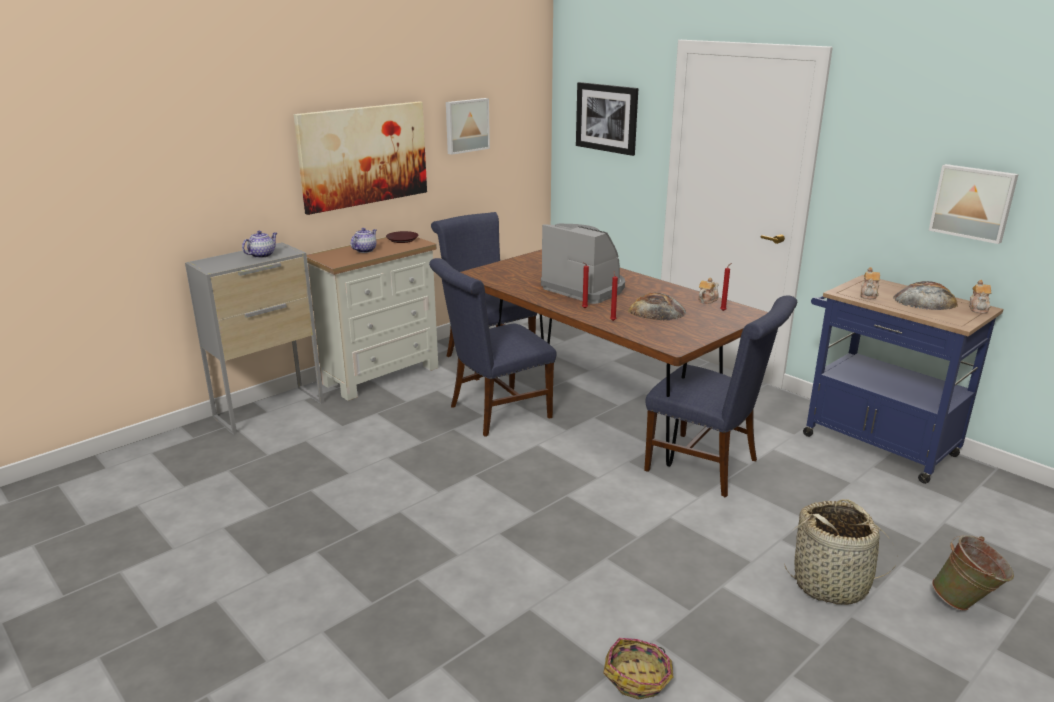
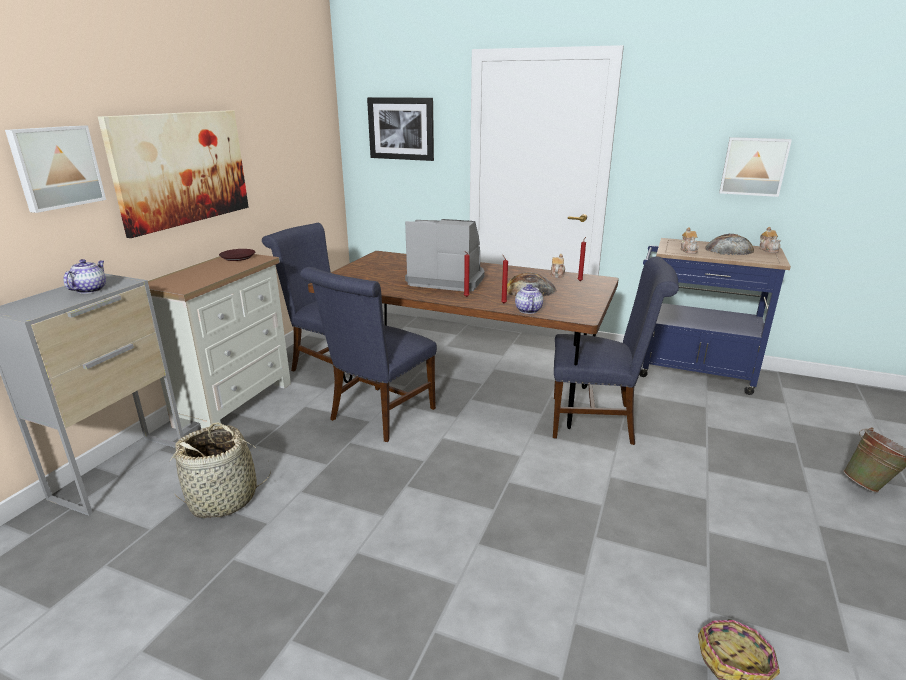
camera: 25 degrees left, 0 degrees up
teapot [351,228,376,253] -> teapot moved to [515,284,543,314]
picture [446,98,490,155] -> picture moved to [5,125,106,213]
basket [784,499,898,605] -> basket moved to [170,422,271,518]

